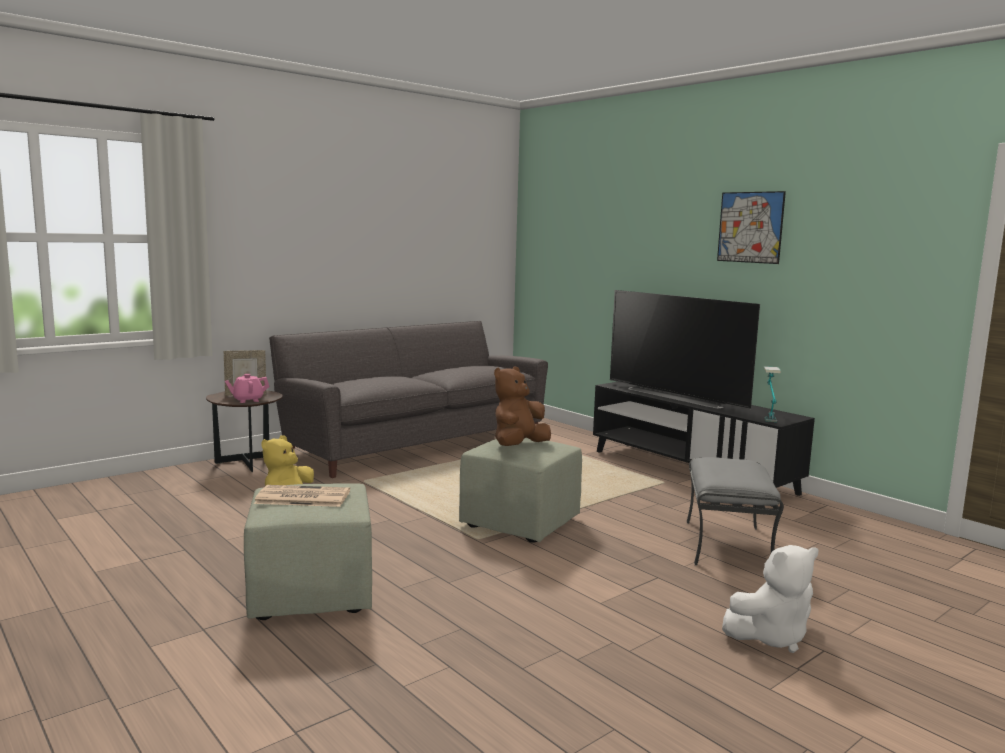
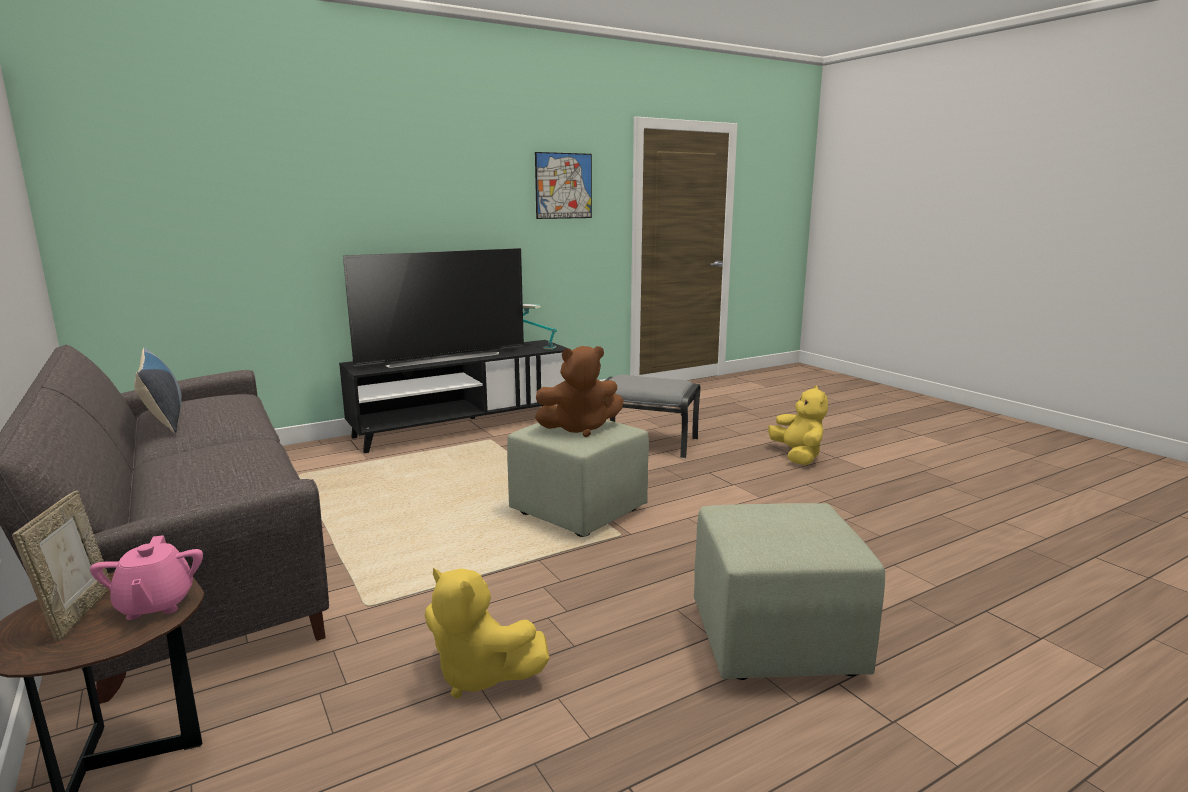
camera: 80 degrees left, 5 degrees up
newspaper [254,485,350,507] -> none
brown plush toy [494,367,551,446] -> brown plush toy turned 60 degrees counterclockwise [535,346,624,437]
picture [717,191,786,264] -> picture moved to [535,152,592,219]
white plush toy [722,545,818,653] -> yellow plush toy [768,385,828,465]
none -> pillow [134,347,182,433]

